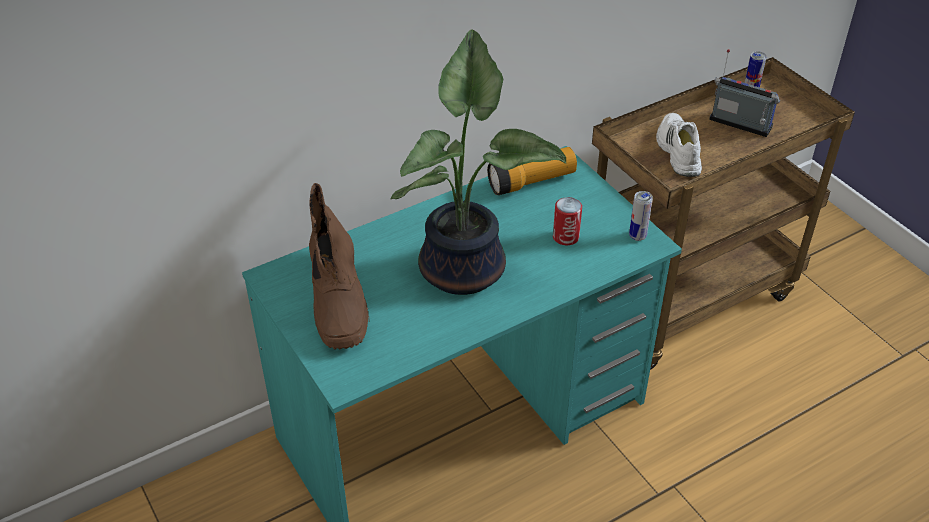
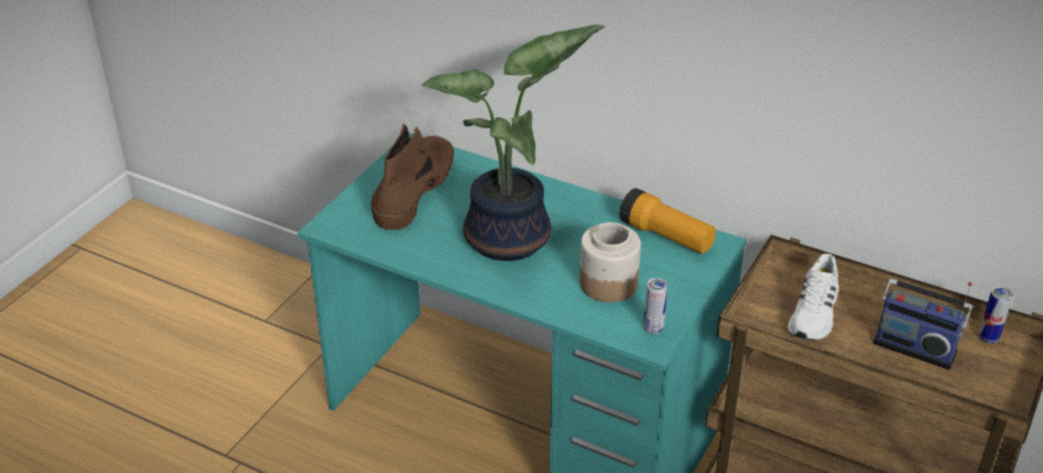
camera: 60 degrees right, 5 degrees down
brown boot [309,183,370,350] -> brown boot turned 150 degrees clockwise [371,124,454,230]
can [553,197,582,245] -> jar [580,222,641,303]
white shoe [656,113,702,177] -> white shoe turned 150 degrees clockwise [788,254,839,340]
radio [709,49,780,137] -> radio turned 120 degrees clockwise [873,279,973,370]

